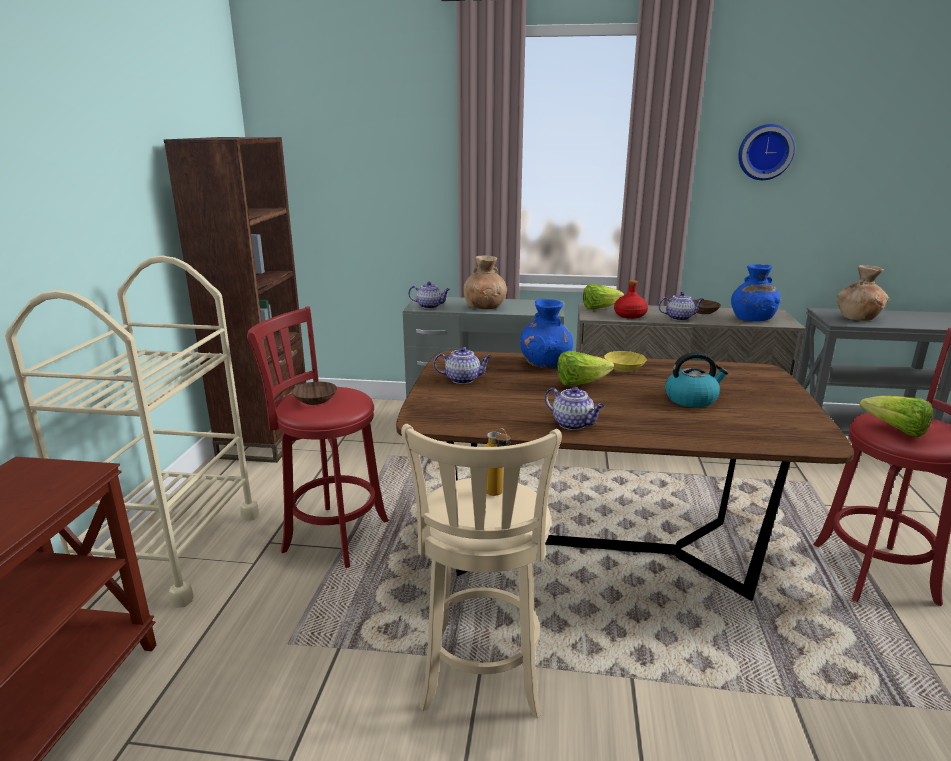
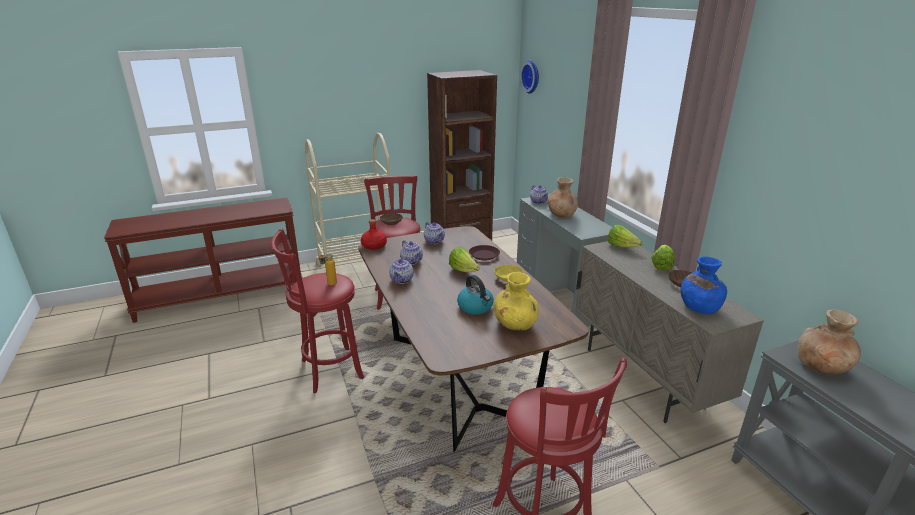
camera: 60 degrees right, 5 degrees up
beige stool [401,424,562,718] -> red stool [271,229,364,393]
blue vase [520,299,573,369] -> brown plate [469,245,500,260]
red bottle [614,280,648,319] -> red bottle moved to [361,219,387,250]
teapot [658,292,704,321] -> teapot moved to [400,240,423,265]
wall clock [738,124,795,180] -> wall clock moved to [520,60,539,94]
lettuce [859,396,933,437] -> lettuce moved to [651,245,675,270]
none -> yellow vase [494,272,539,331]

